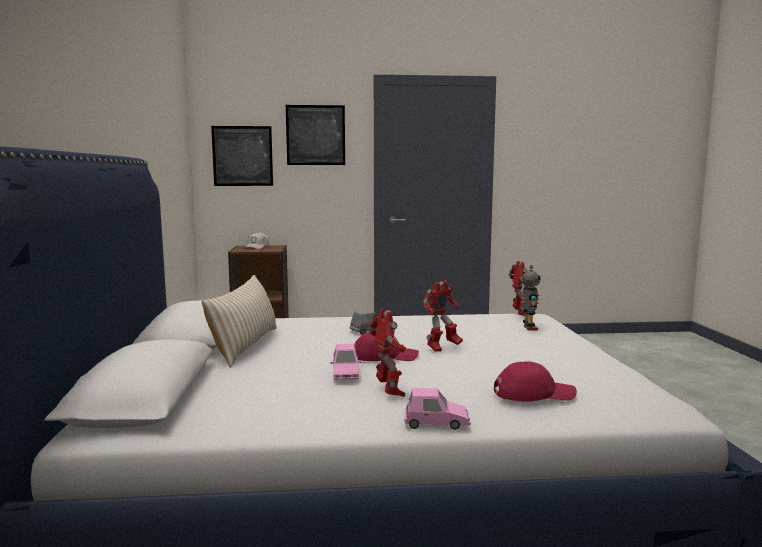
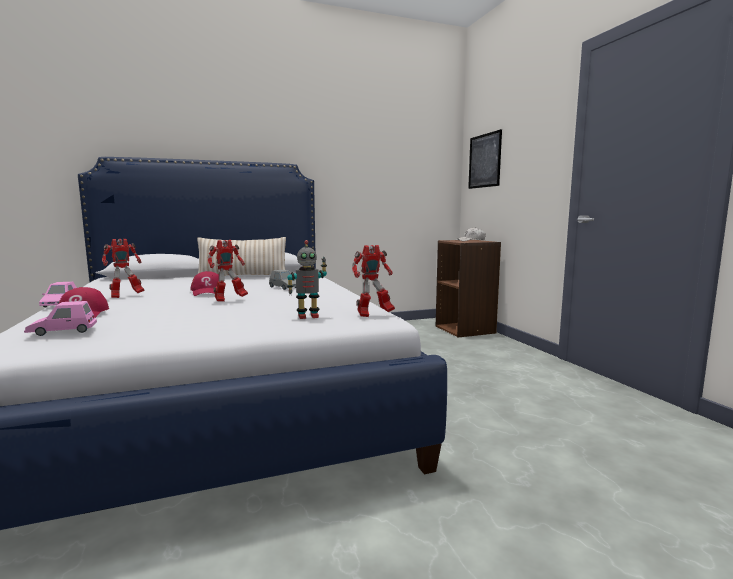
camera: 75 degrees right, 0 degrees up
picture [286,105,345,165] -> none
pink toy car [330,344,361,380] -> pink toy car moved to [24,301,97,336]
toy robot [423,280,463,351] -> toy robot turned 75 degrees counterclockwise [207,240,248,302]

